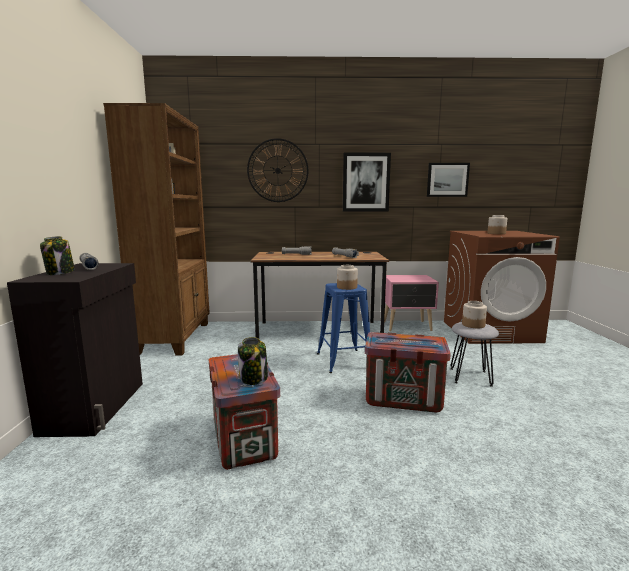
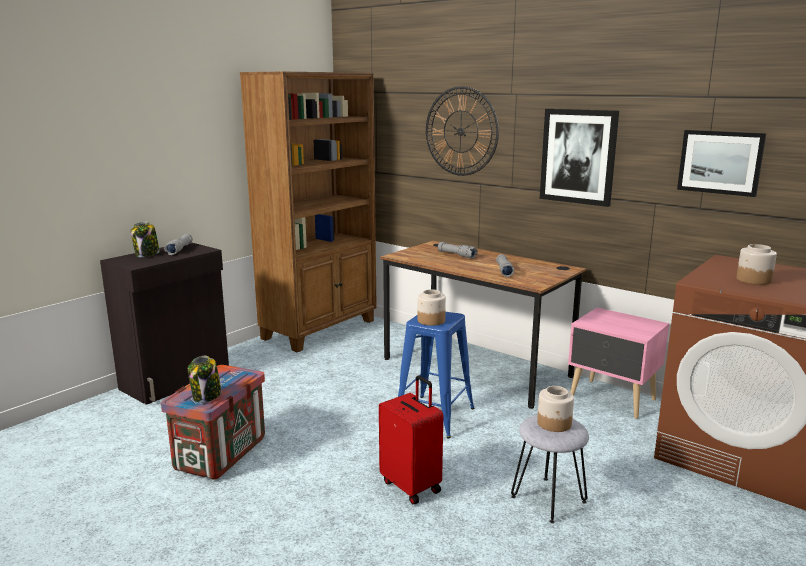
camera: 40 degrees right, 5 degrees up
crate [365,332,451,413] -> red suitcase [379,376,443,504]

